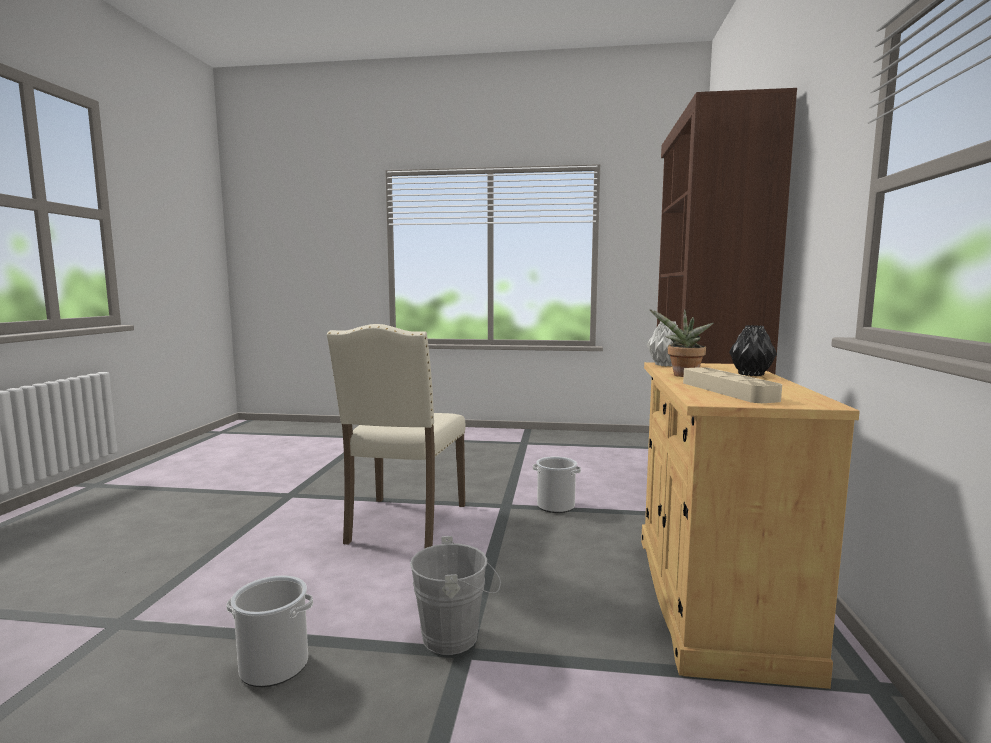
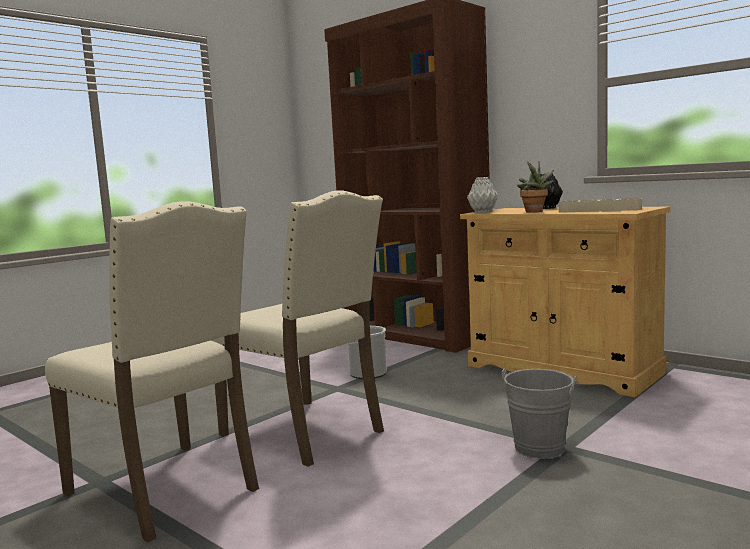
camera: 55 degrees left, 0 degrees up
bucket [226,575,313,687] -> none
none -> beige chair [45,201,259,542]

